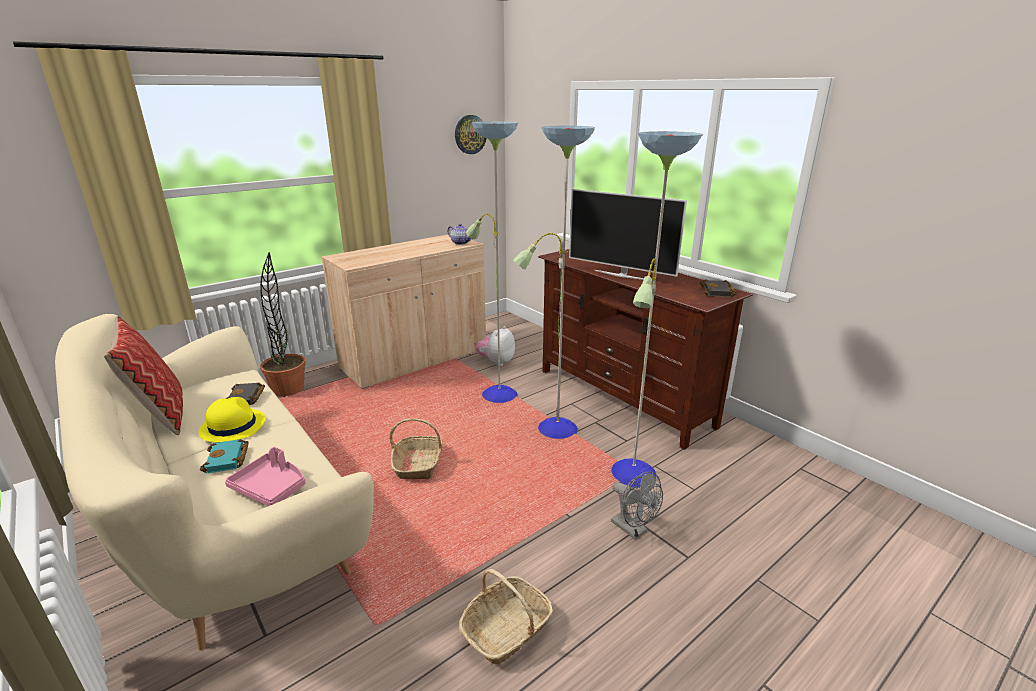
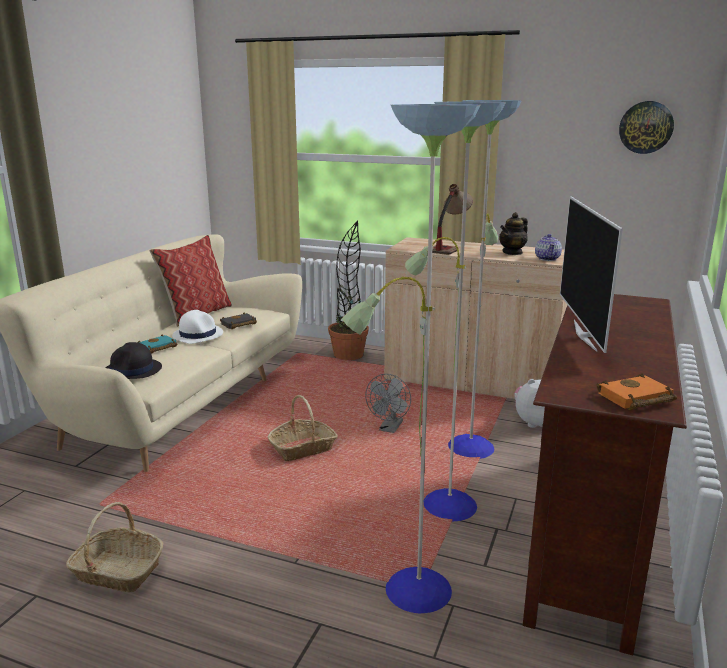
camera: 60 degrees right, 5 degrees down
yellow hat [198,397,266,442] -> white hat [172,310,223,344]
pink tray [225,447,305,506] -> black hat [105,342,162,379]
grey fan [611,471,663,539] -> grey fan moved to [365,374,411,433]
black book [700,279,736,297] -> orange book [596,374,677,410]
none -> table lamp [432,184,473,255]
none -> teapot [499,212,528,255]

